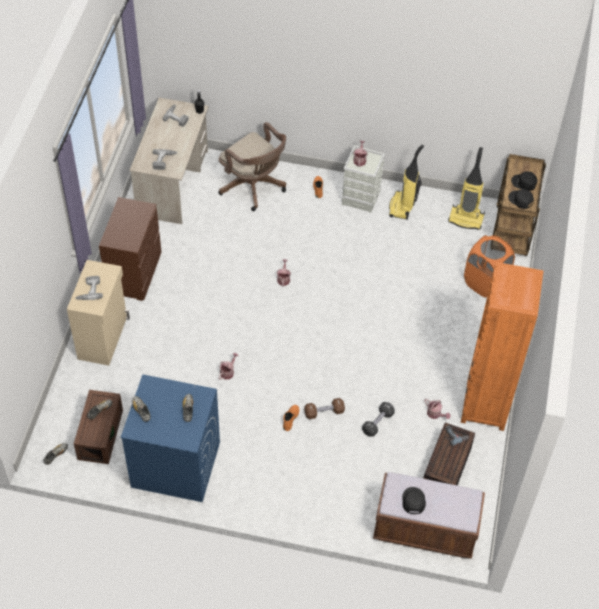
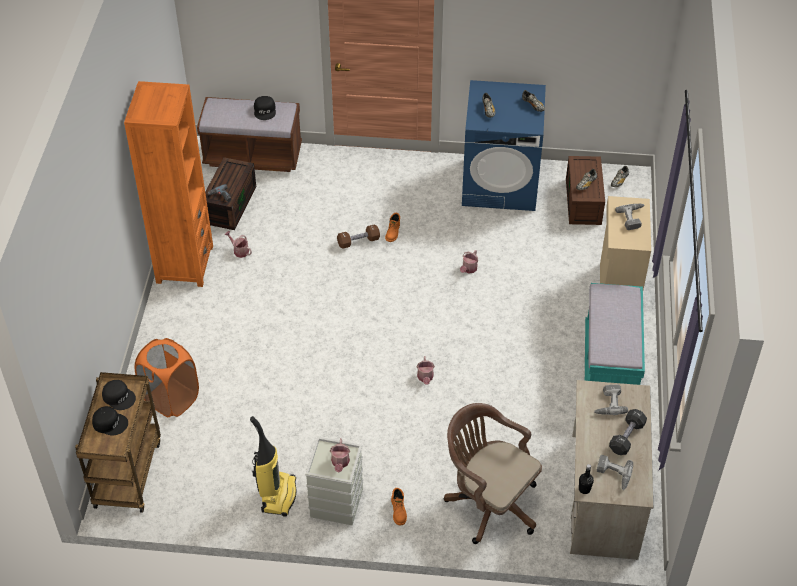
camera: 175 degrees right, 5 degrees down
brown dresser [99,197,162,301] -> turquoise bench [585,283,645,385]
black dumbbell [362,402,395,437] -> black dumbbell moved to [609,409,647,455]
vacuum cleaner [448,147,485,230] -> none

